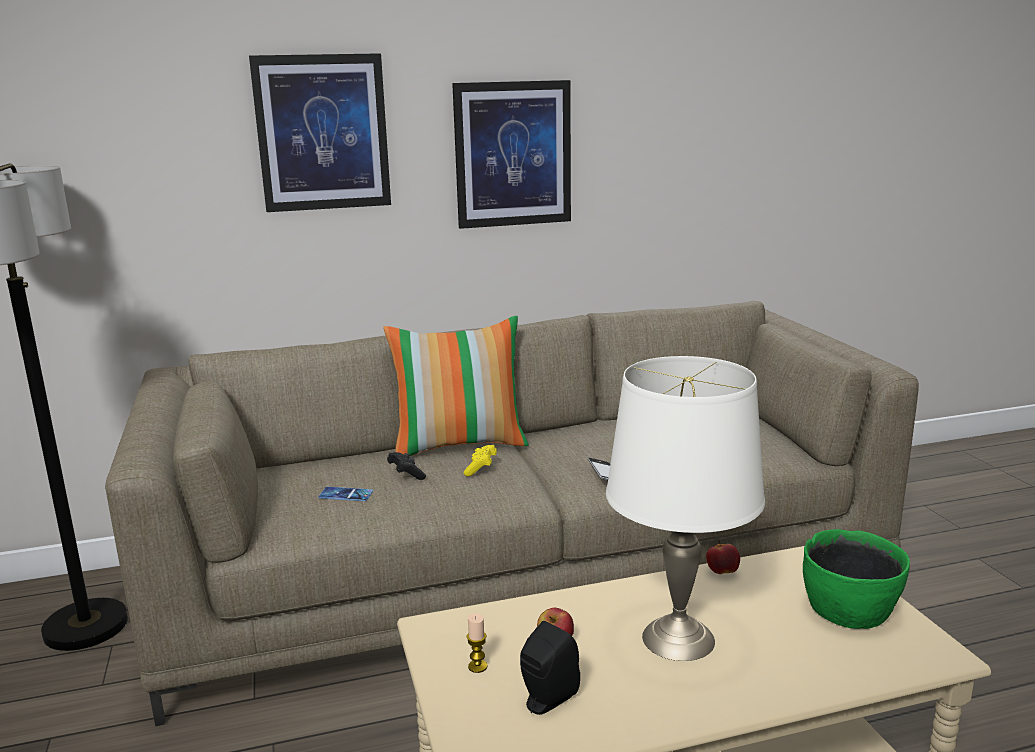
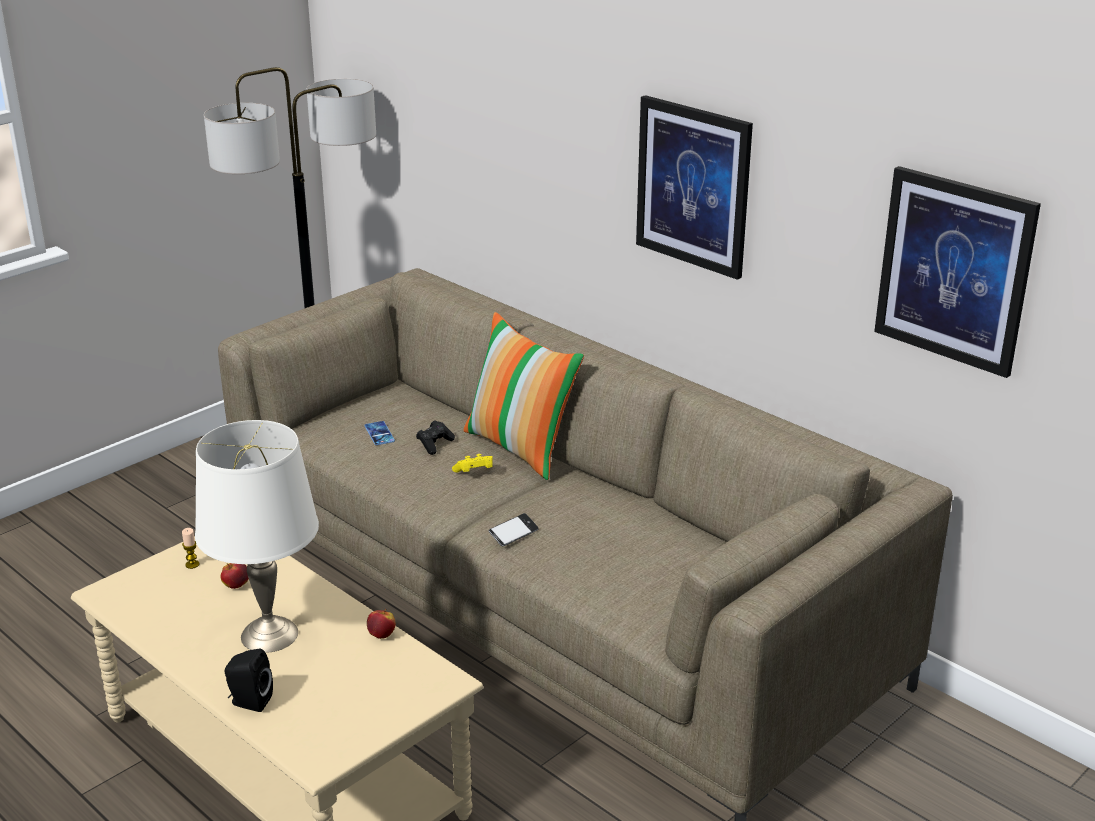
camera: 60 degrees right, 10 degrees up
picture [249,53,391,212] -> picture moved to [874,166,1041,378]
black speaker [520,621,580,715] -> black speaker moved to [225,649,273,712]
green bowl [803,529,910,629] -> none

